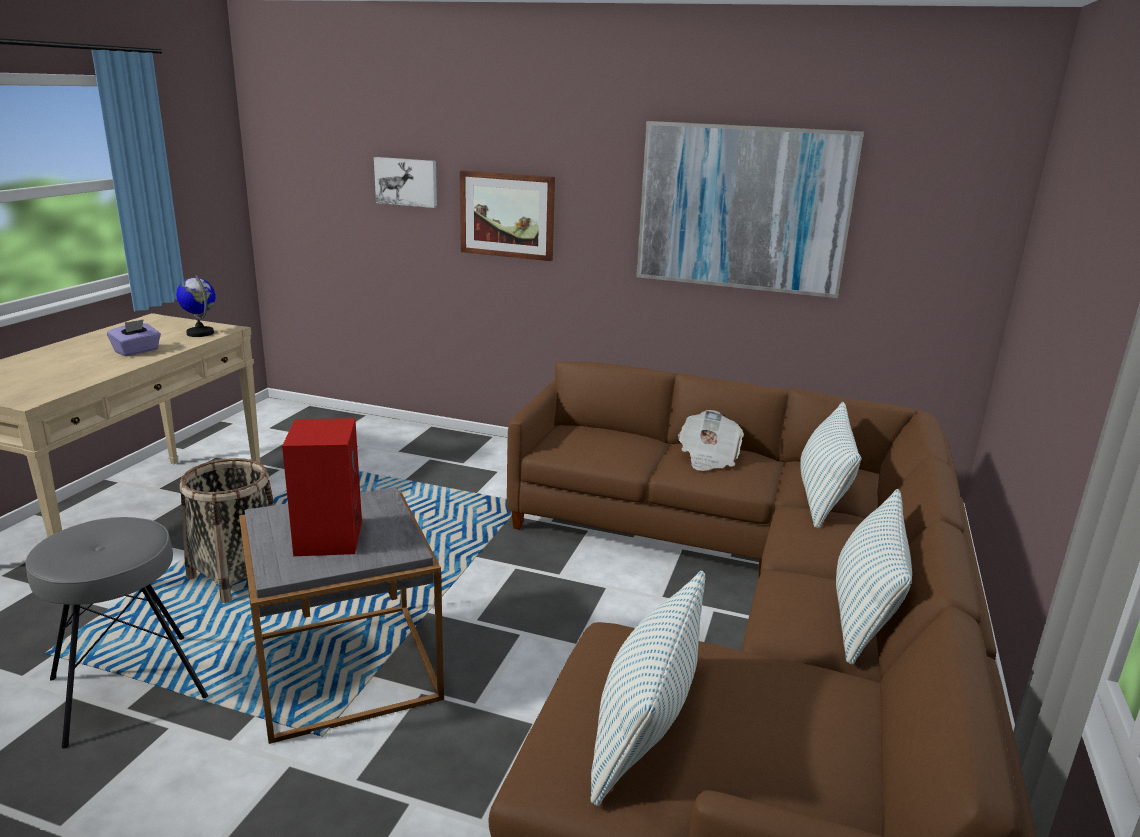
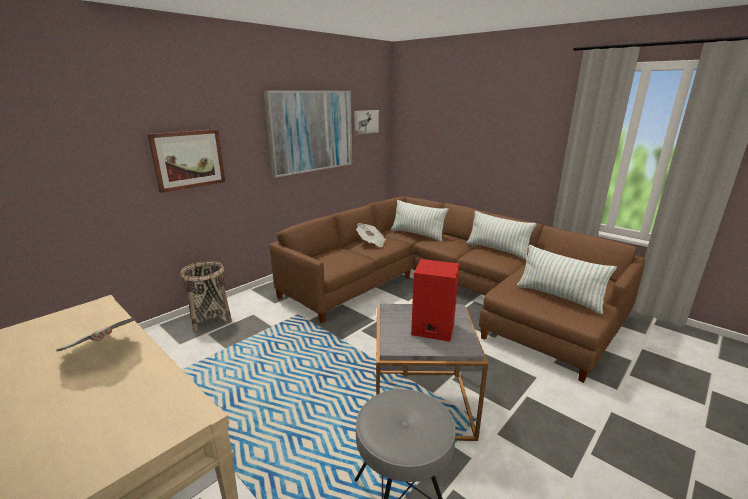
camera: 65 degrees left, 0 degrees up
purple tissue box [107,319,161,356] -> newspaper [56,318,136,352]
globe [176,275,216,337] -> none
basket [180,458,274,603] -> basket moved to [180,261,232,331]
picture [374,157,437,208] -> picture moved to [354,110,379,135]

